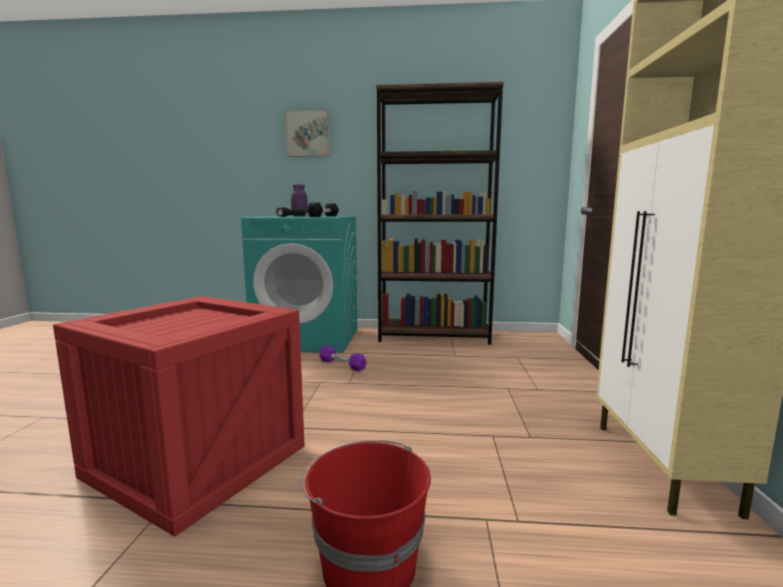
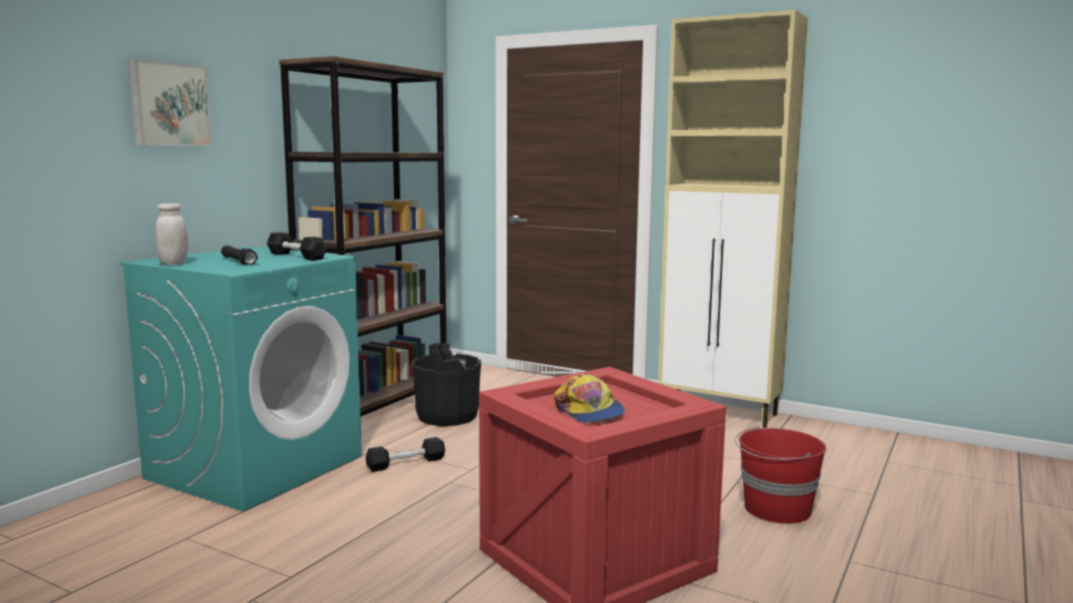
camera: 65 degrees left, 0 degrees up
purple jar [291,184,308,216] -> none
purple dumbbell [319,346,367,371] -> black dumbbell [366,437,445,472]
none -> white jar [155,203,188,265]
none -> black bucket [411,343,481,426]
none -> cap [553,374,625,423]

